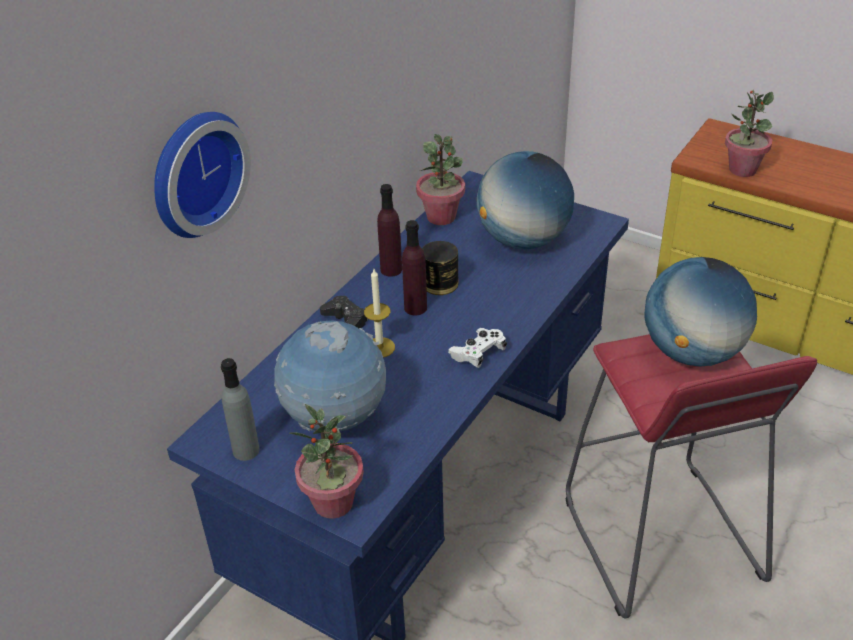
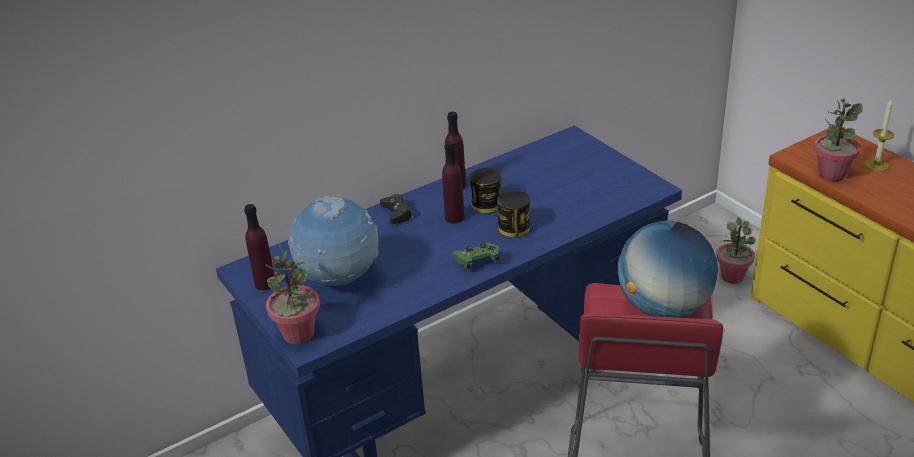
camera: 25 degrees right, 5 degrees down
wall clock [154,112,251,238] -> none
grey bottle [221,358,260,461] -> purple bottle [244,204,274,290]
candle [364,269,395,358] -> candle moved to [865,99,894,171]
potted plant [416,134,465,225] -> potted plant moved to [716,217,756,284]
white game controller [448,328,507,368] -> green game controller [452,243,499,271]
globe [476,151,574,249] -> none
none -> can [497,190,530,238]

